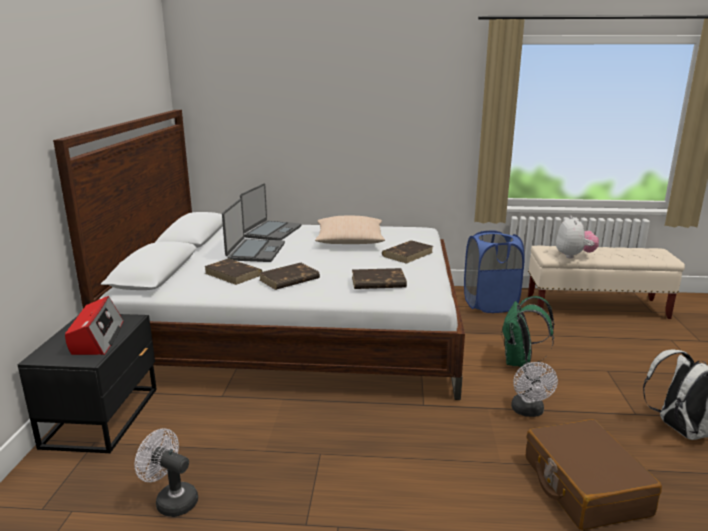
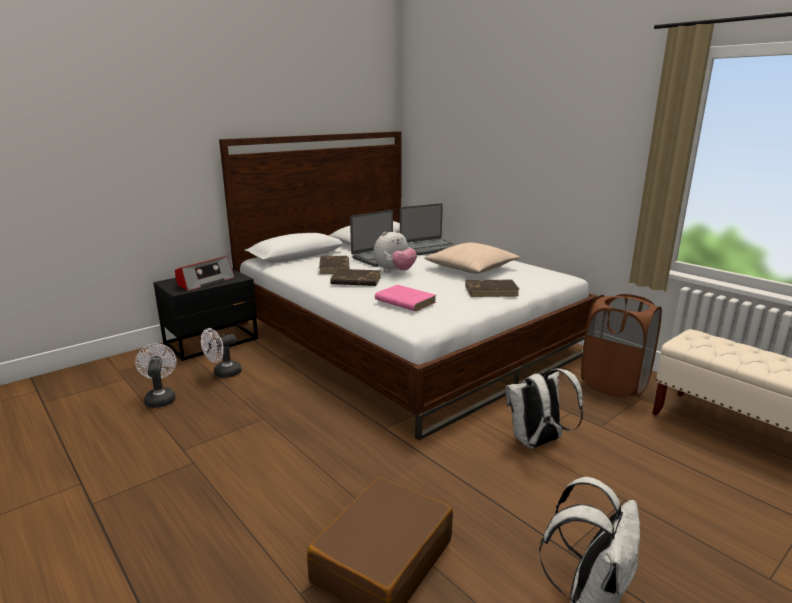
camera: 45 degrees right, 0 degrees up
brown book [352,268,407,289] -> pink book [375,285,436,311]
blue laundry basket [464,230,525,313] -> brown laundry basket [581,294,662,398]
green backpack [501,296,554,367] -> white backpack [506,368,583,449]
white fan [511,362,558,417] -> white fan moved to [201,328,242,378]
plush toy [556,216,599,259] -> plush toy moved to [374,229,417,272]

